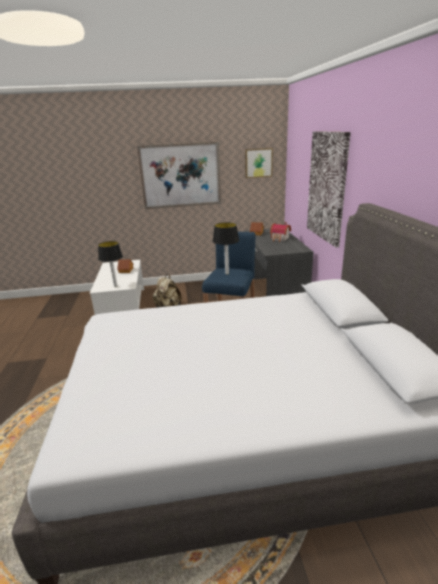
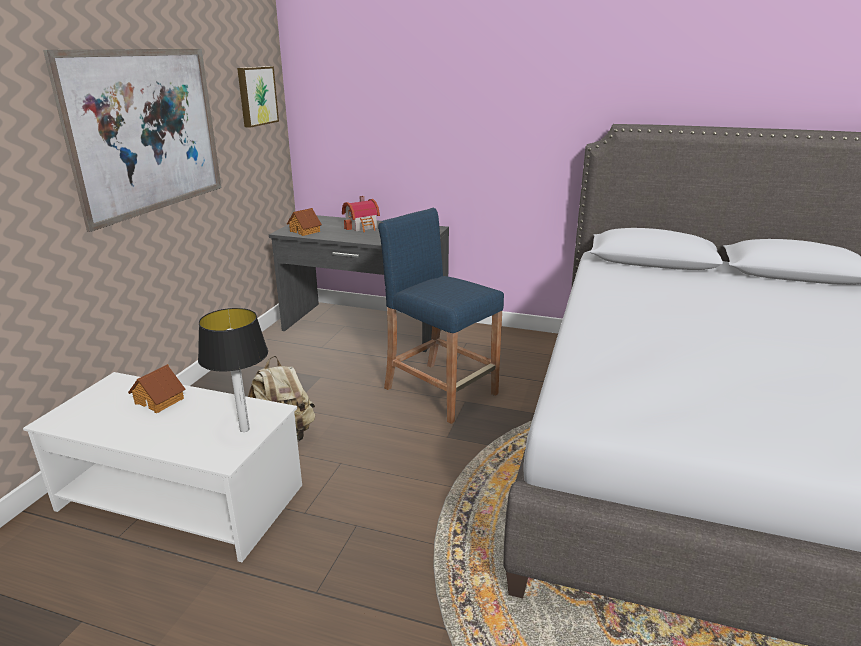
camera: 65 degrees left, 0 degrees up
table lamp [213,222,239,274] -> none
picture [307,131,351,247] -> none

